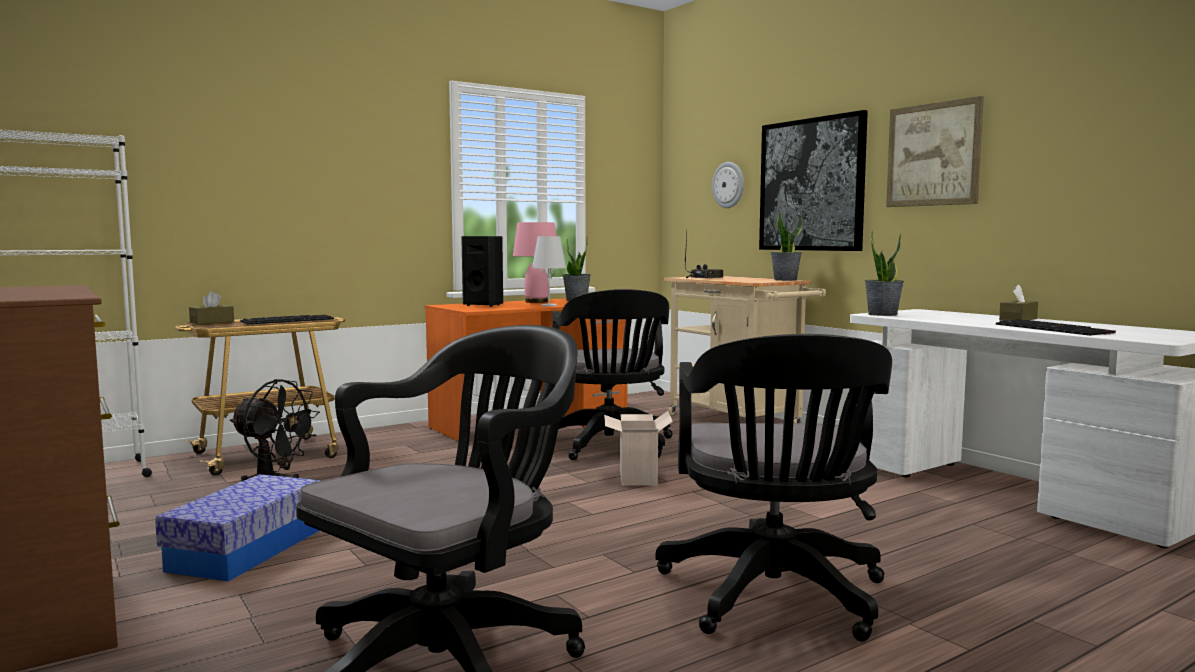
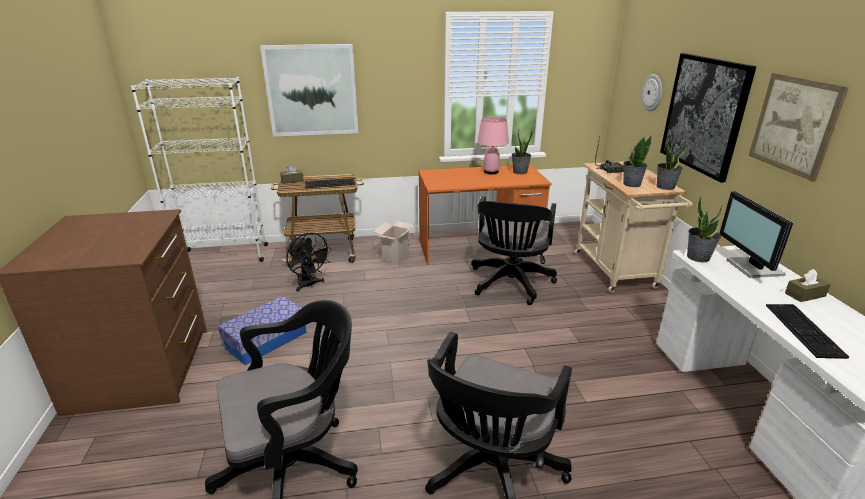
camera: 25 degrees right, 20 degrees up
black speaker [461,236,503,307] -> none
white table lamp [532,236,566,306] -> none
cardboard box [604,411,673,485] -> cardboard box moved to [374,221,414,263]
none -> picture [260,44,359,137]
none -> potted plant [623,135,652,187]
none -> monitor [719,191,793,278]

